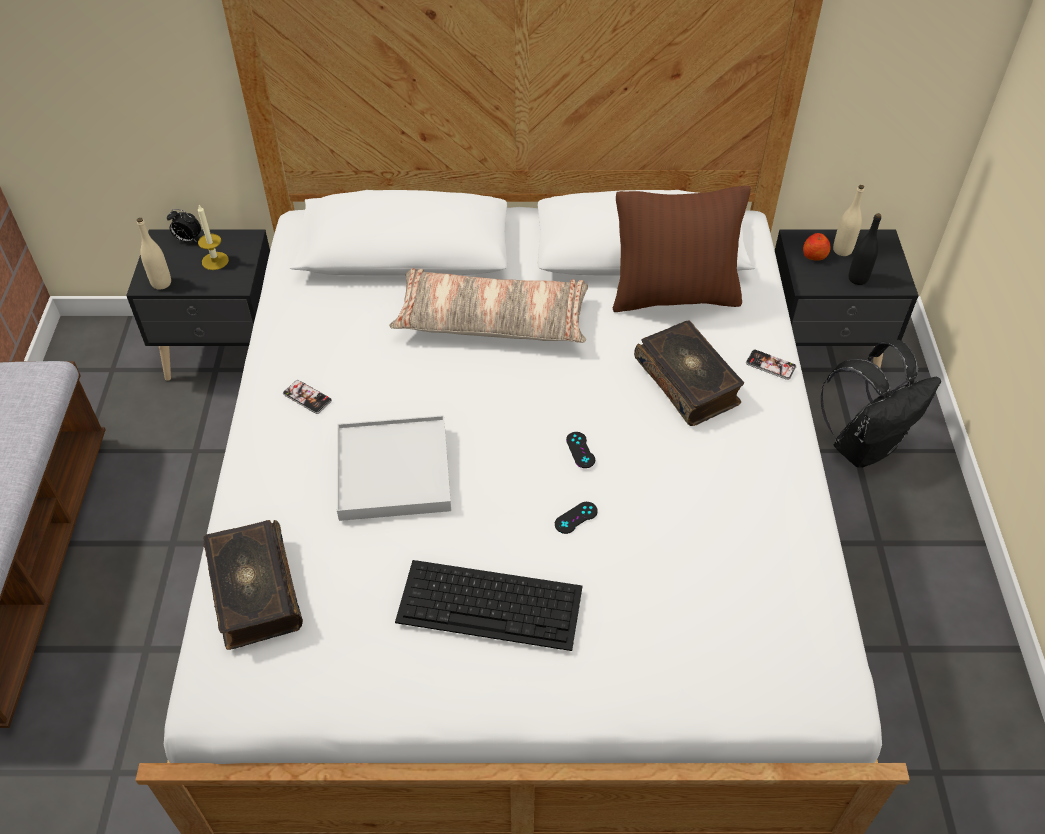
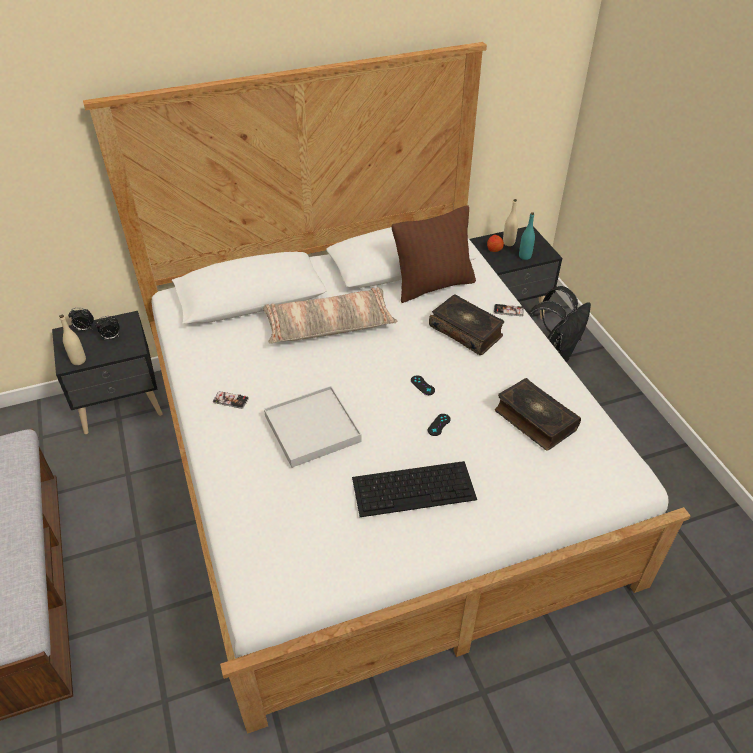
camera: 20 degrees left, 5 degrees down
candle [198,205,229,270] -> alarm clock [95,316,120,340]
book [204,520,303,650] -> book moved to [495,378,581,451]
black bottle [848,213,881,285] -> turquoise bottle [519,212,535,260]

